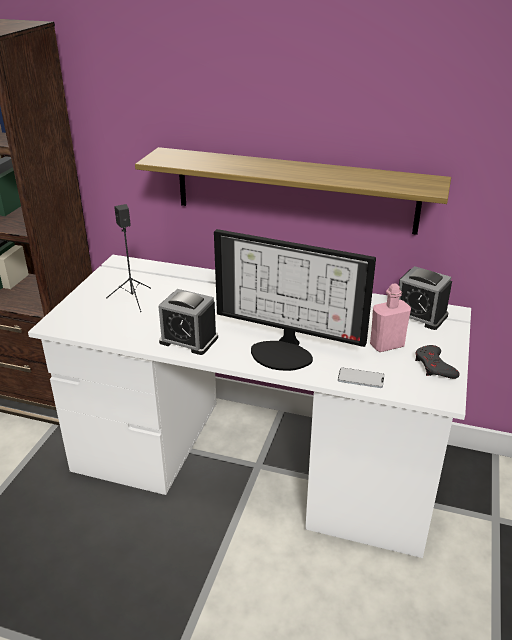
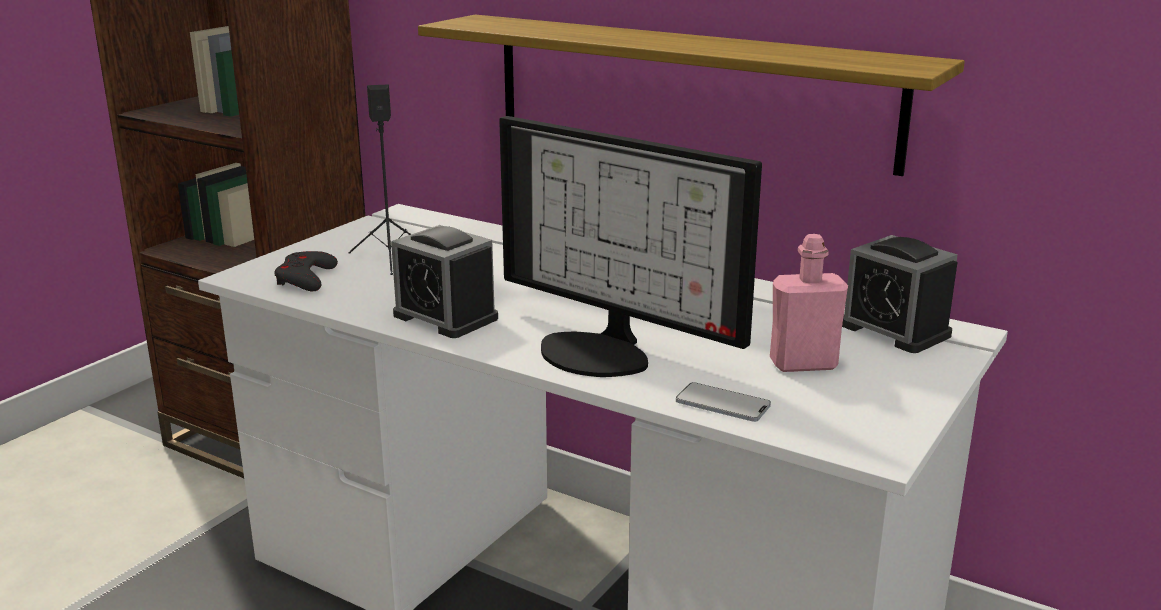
camera: 15 degrees right, 10 degrees down
grey game controller [415,345,460,379] -> grey game controller moved to [274,251,338,291]

